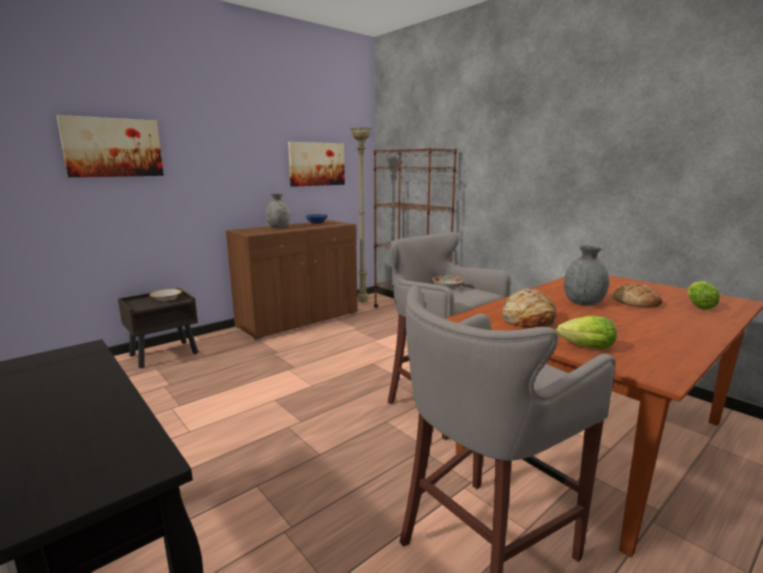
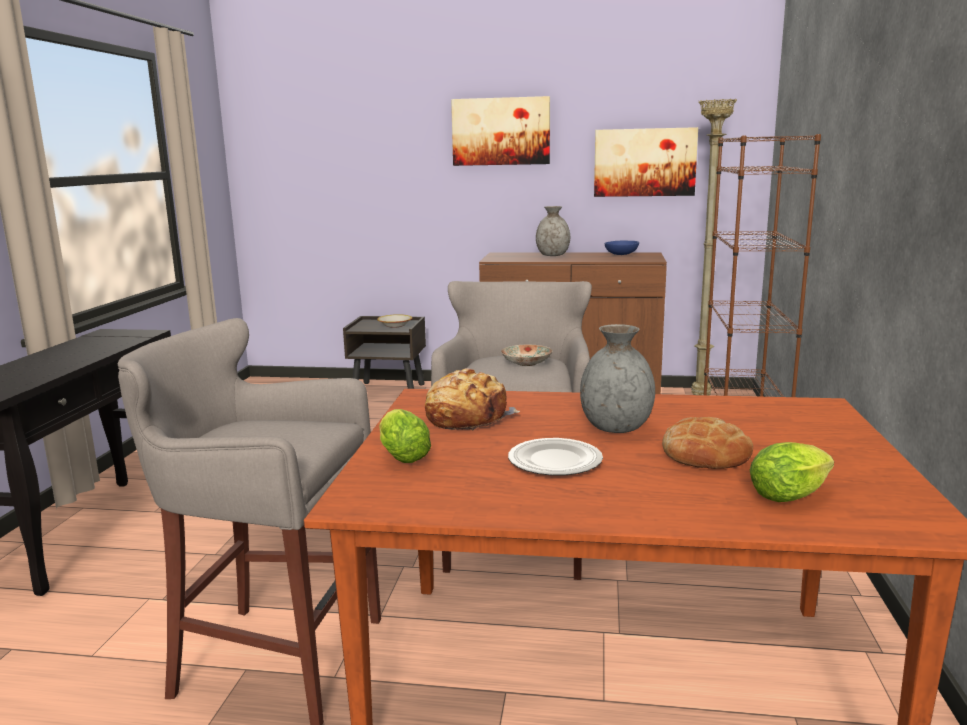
camera: 50 degrees right, 0 degrees up
picture [56,115,164,177] -> picture moved to [451,96,550,166]
none -> plate [508,438,603,476]

